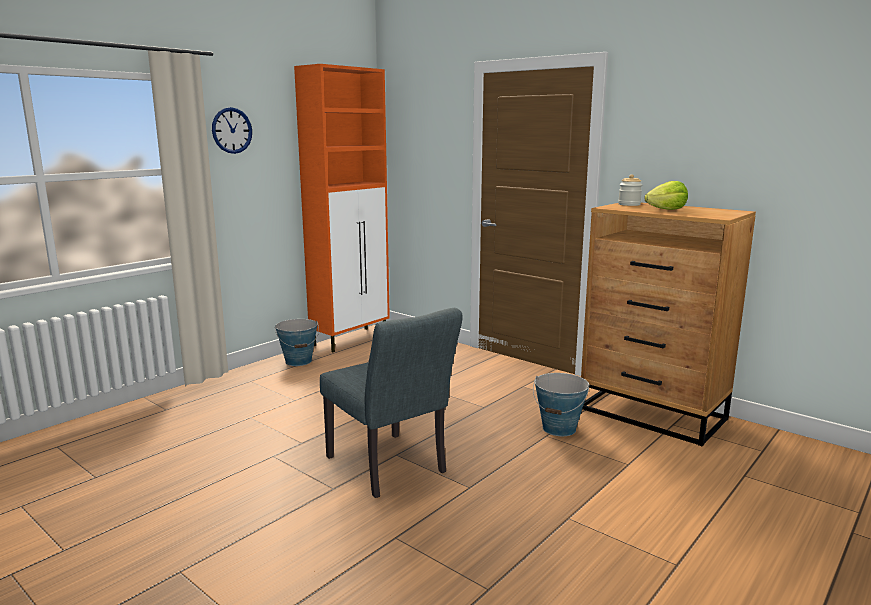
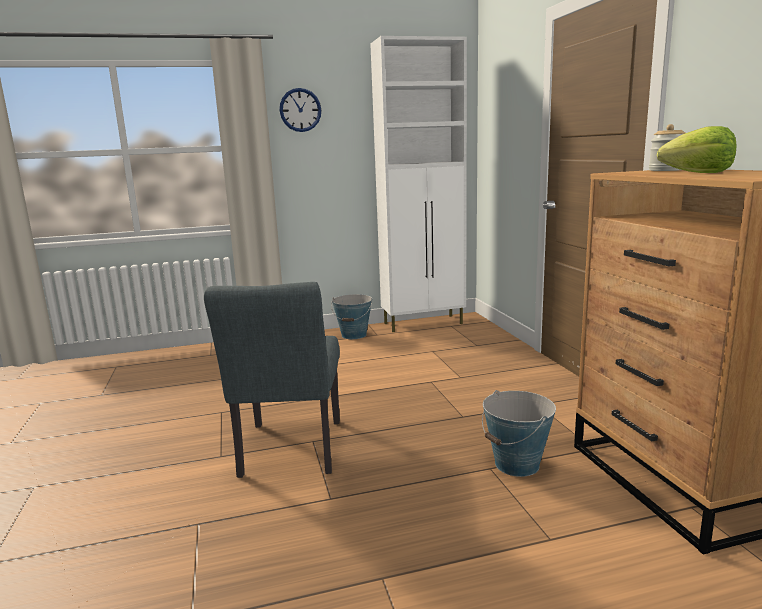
camera: 35 degrees right, 0 degrees up
orange cabinet [294,64,390,352] -> white cabinet [370,36,467,332]

